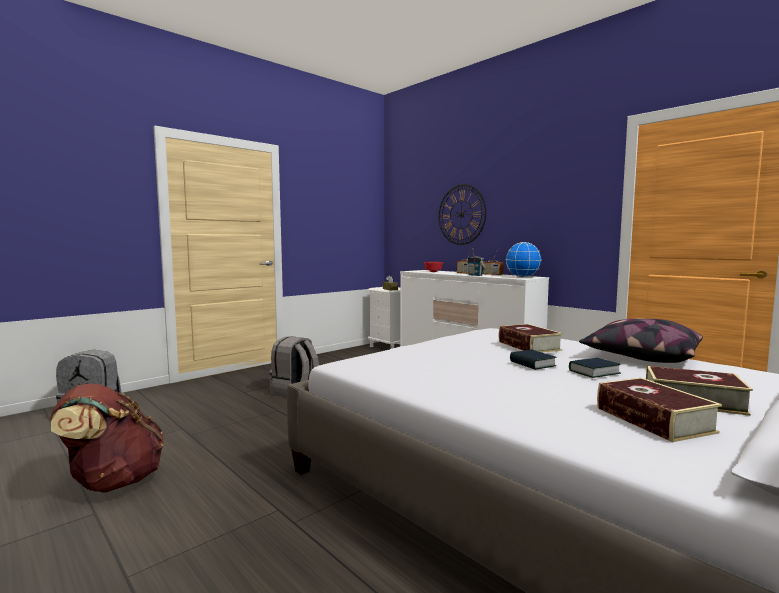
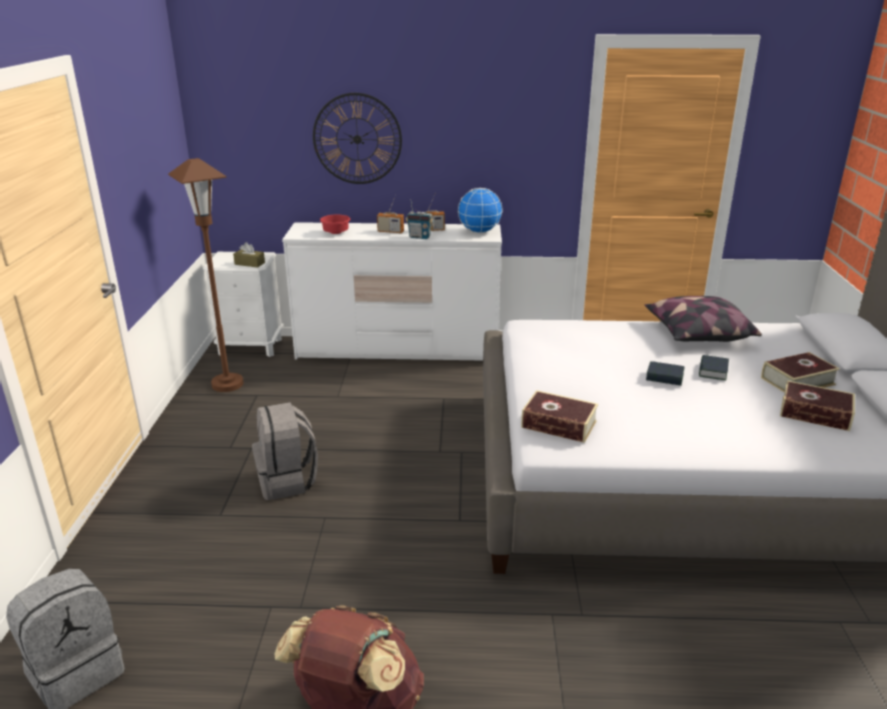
camera: 45 degrees left, 20 degrees up
book [499,324,563,353] -> book moved to [521,390,598,443]
none -> brown floor lamp [168,158,243,392]

